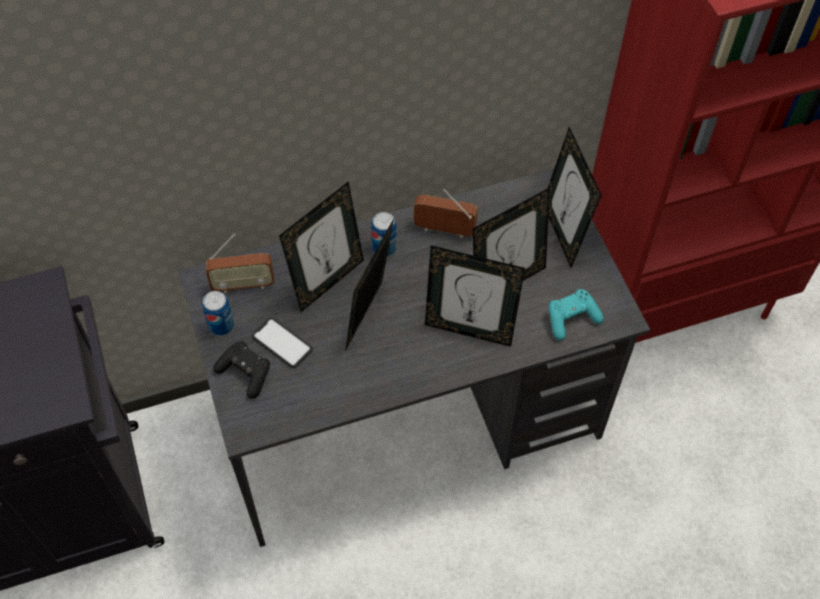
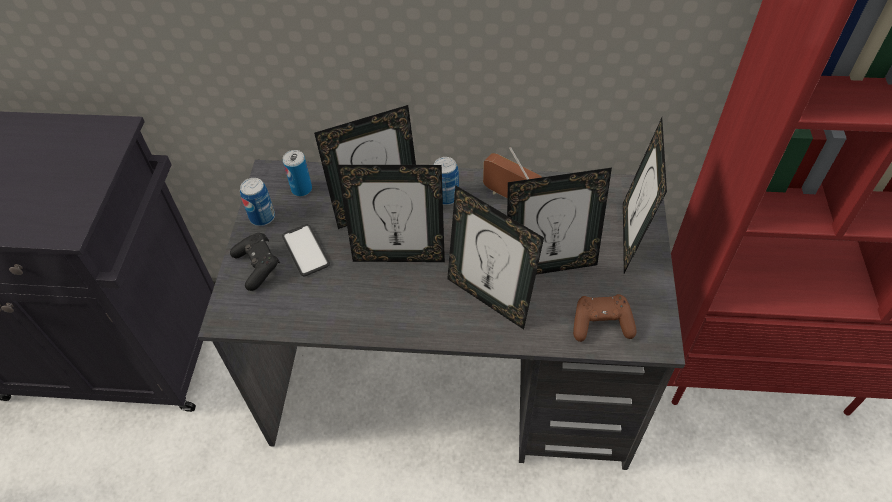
camera: 25 degrees right, 5 degrees down
radio [206,234,274,293] -> can [283,150,312,196]
picture frame [345,218,394,351] -> picture frame turned 135 degrees counterclockwise [337,165,445,262]
turquoise game controller [548,289,604,341] -> brown game controller [573,294,637,342]

